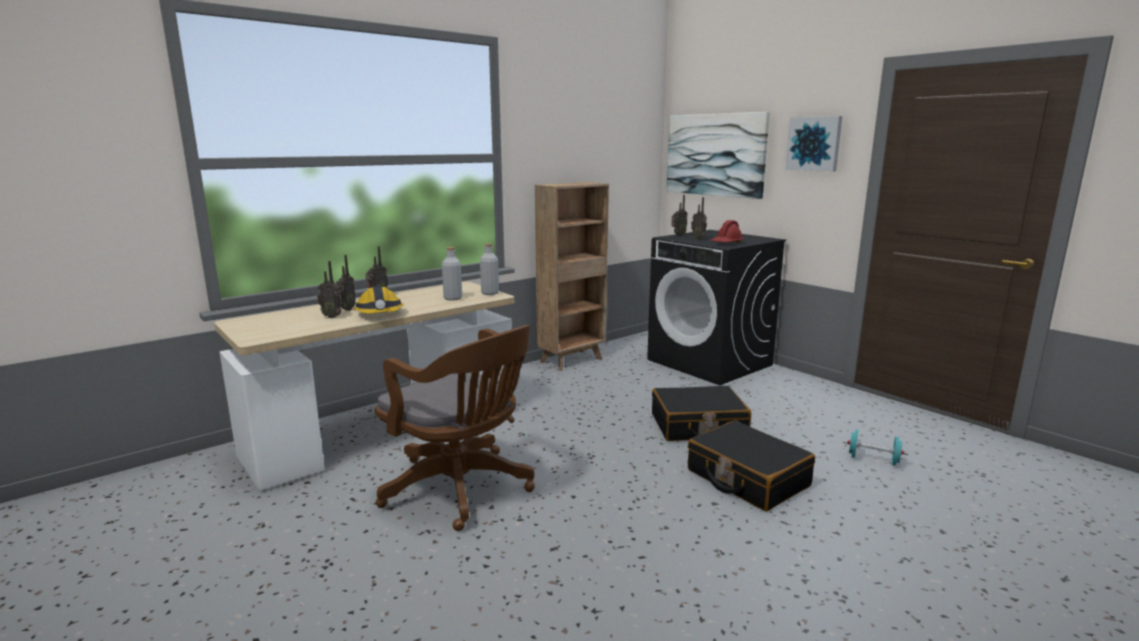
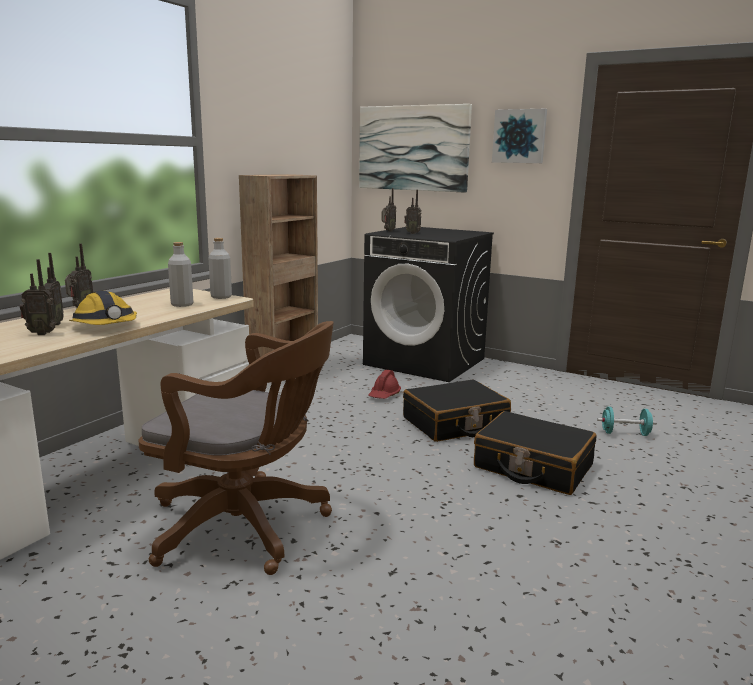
camera: 20 degrees left, 0 degrees up
red hard hat [711,220,744,243] -> red hard hat moved to [368,370,401,399]

